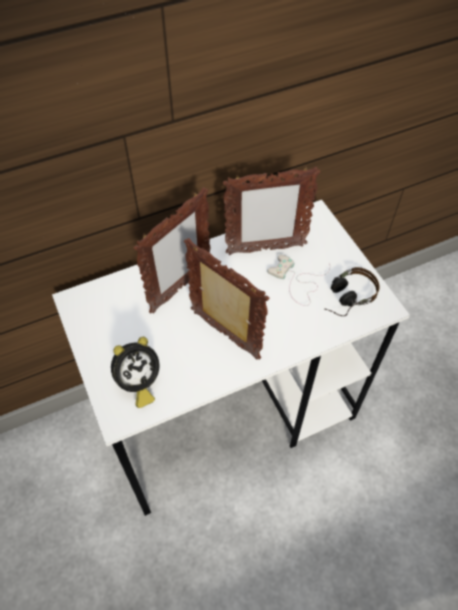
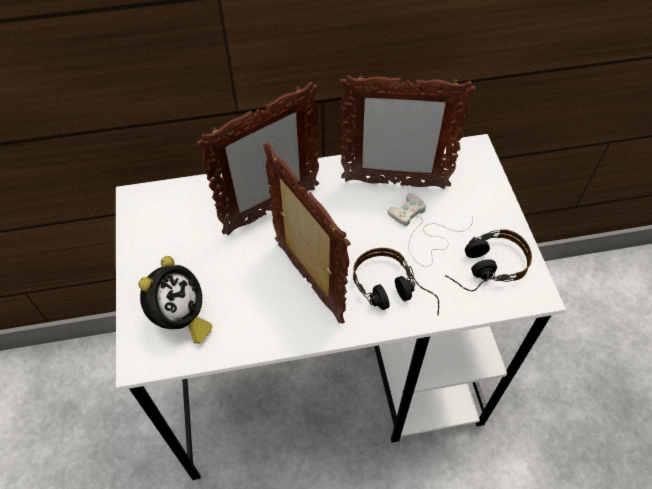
camera: 15 degrees right, 0 degrees up
alarm clock [111,337,159,408] -> alarm clock turned 45 degrees counterclockwise [138,256,213,343]
none -> headphones [353,248,439,316]

